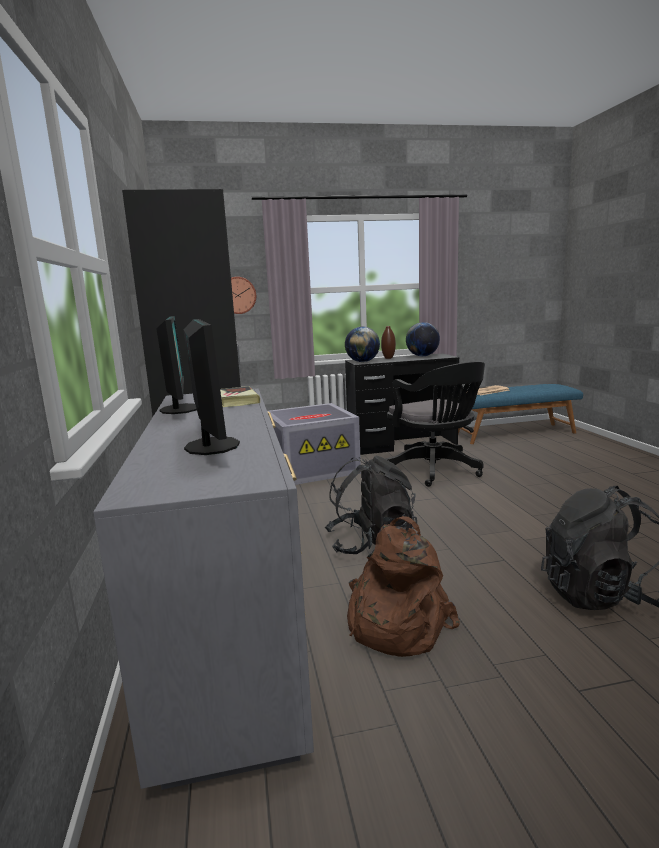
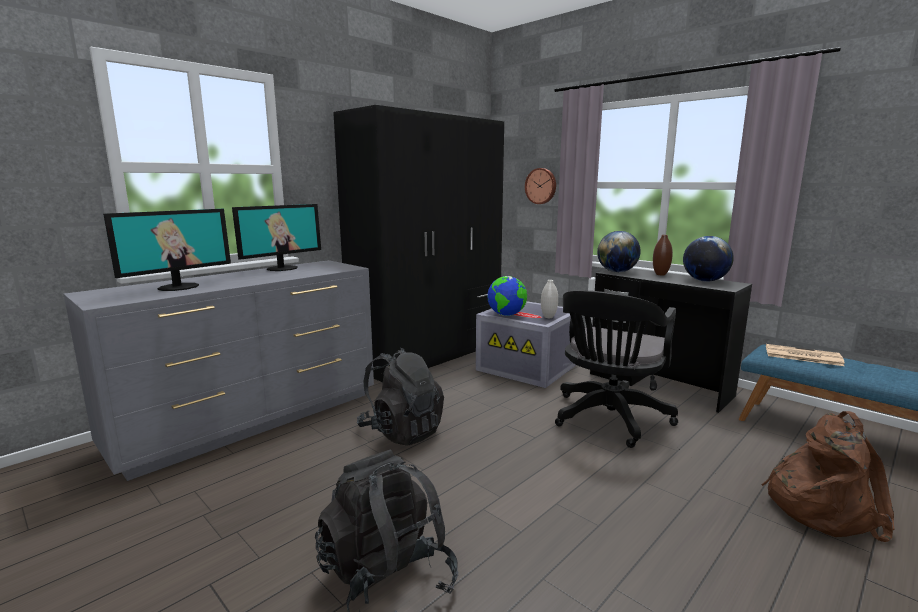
camera: 55 degrees right, 0 degrees up
book [220,386,260,407] -> none
brown backpack [347,516,460,657] -> brown backpack moved to [761,411,895,542]
none -> globe [487,276,527,316]
none -> white vase [541,280,558,318]

